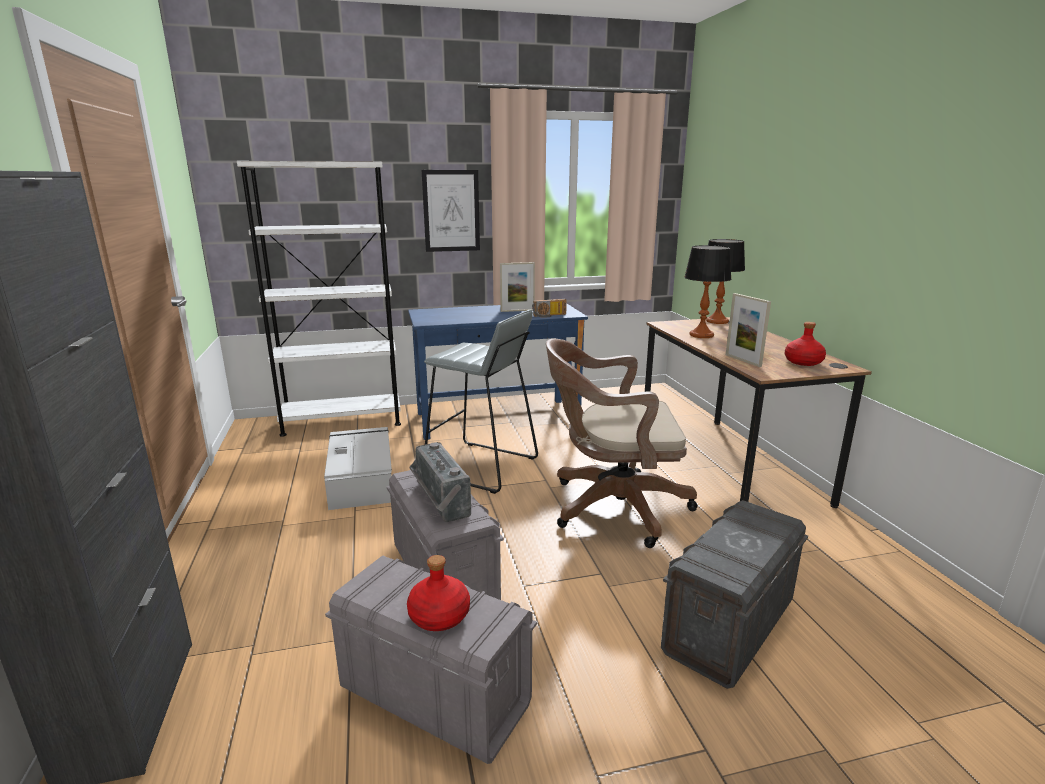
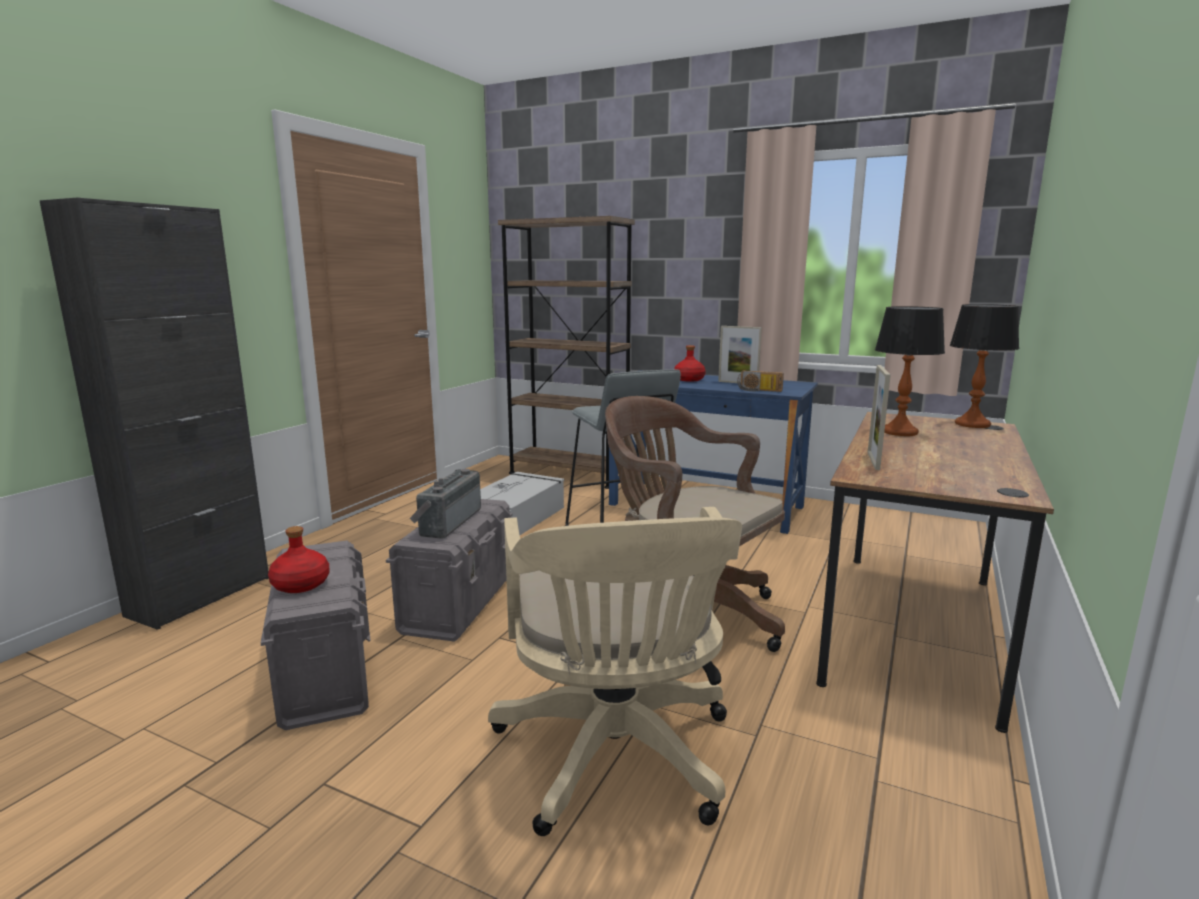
camera: 40 degrees right, 5 degrees down
white bookcase [237,161,401,437] -> brown bookcase [498,216,635,489]
picture [422,170,480,252] -> none
grey storage box [661,500,808,689] -> beige office chair [488,507,742,836]
red bottle [784,322,826,366] -> red bottle moved to [674,345,706,382]

